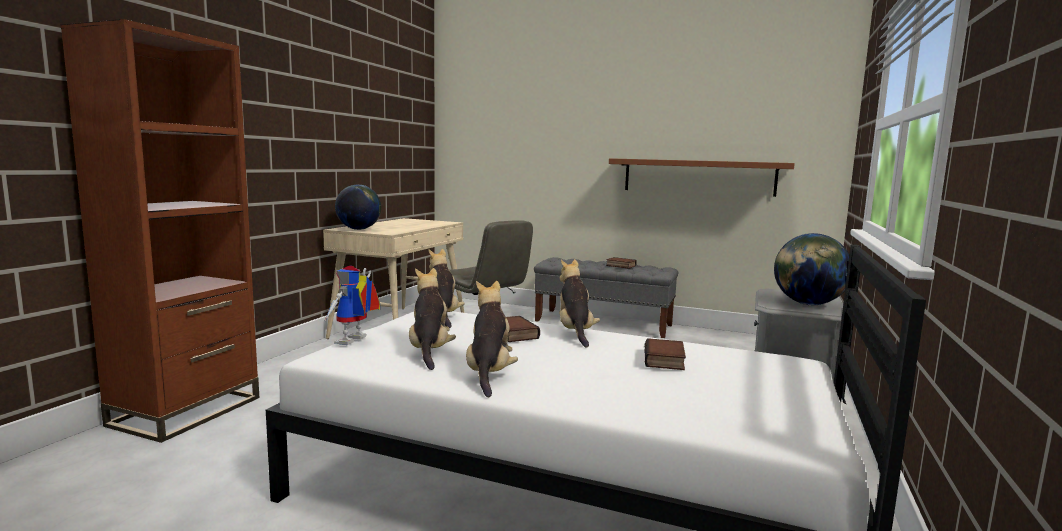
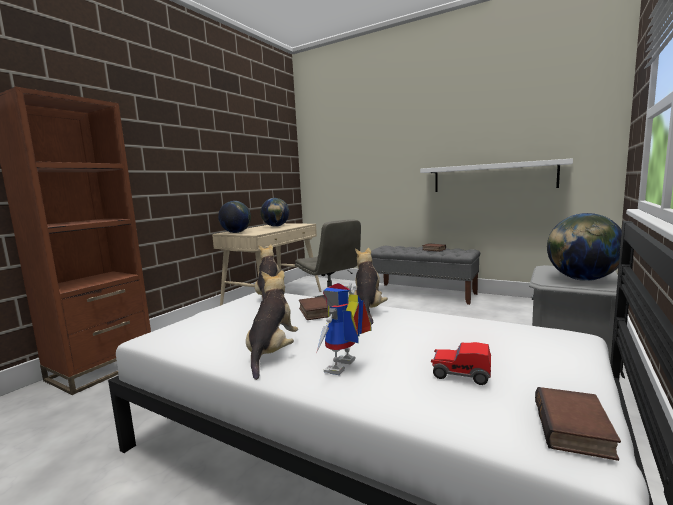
camera: 10 degrees right, 0 degrees up
toy robot [325,265,380,345] -> toy robot moved to [316,283,371,375]
plush toy [409,268,456,370] -> none
brown shelf [609,158,795,197] -> white shelf [420,158,573,192]
book [644,338,686,370] -> book moved to [535,387,621,461]
none -> globe [260,198,289,227]
none -> toy car [431,342,491,385]

